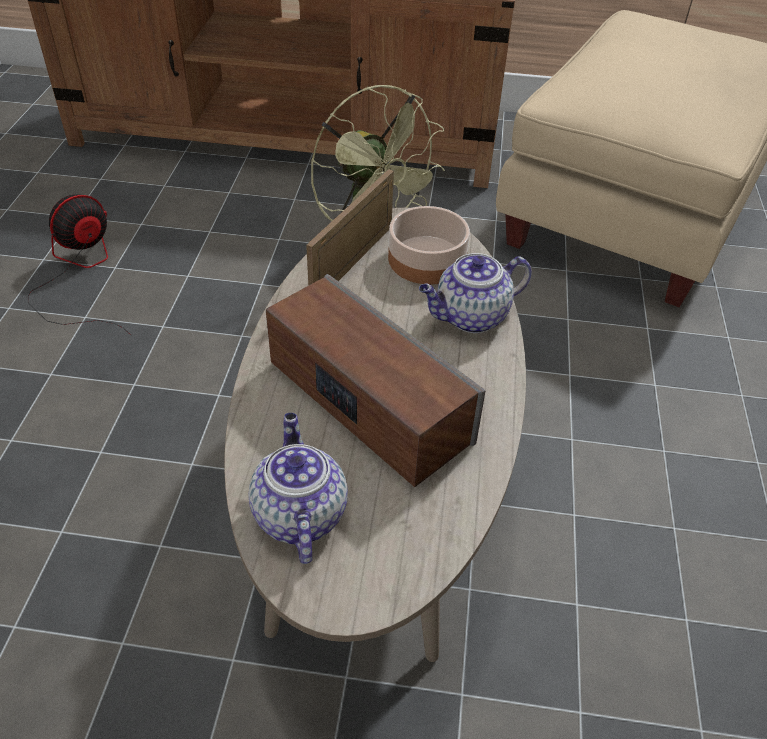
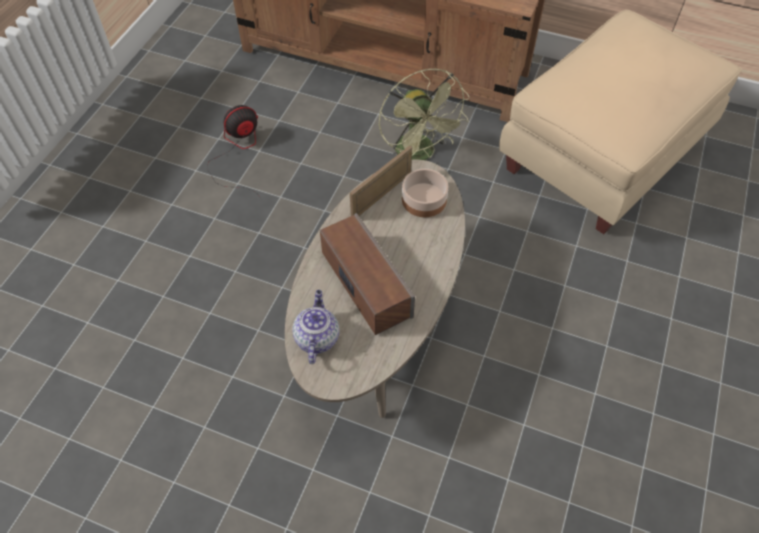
camera: 15 degrees right, 10 degrees up
teapot [419,253,532,333] -> none

